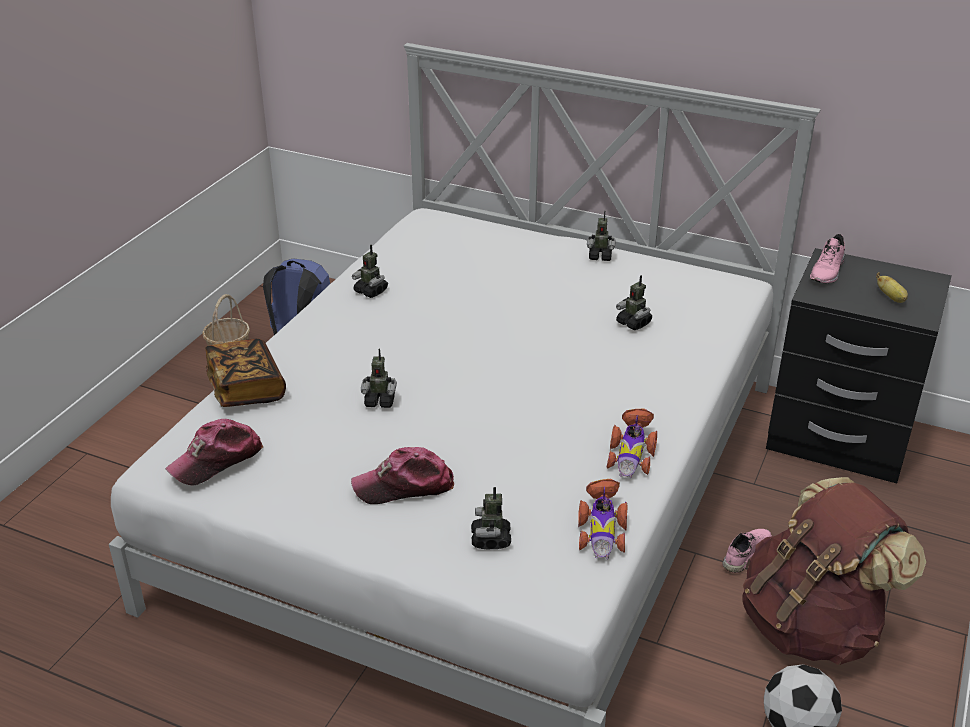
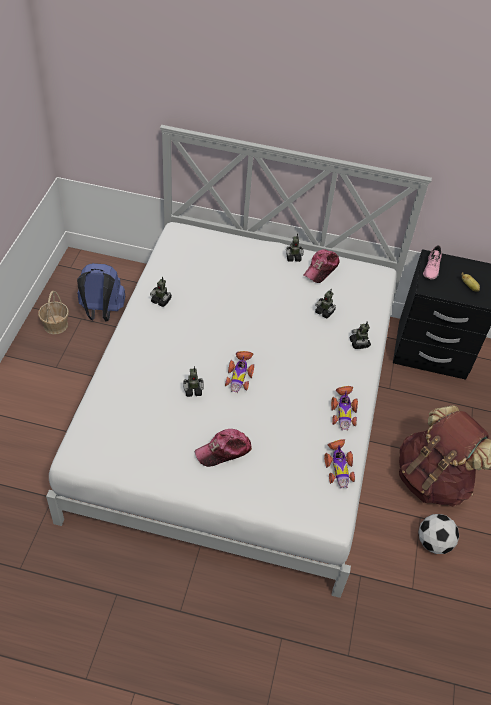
camera: 15 degrees left, 15 degrees up
cap [165,419,263,486] -> cap moved to [304,249,340,283]
book [205,338,286,407] -> none
toy robot [471,487,511,549] -> toy robot moved to [349,321,371,349]
pink shoe [722,529,772,573] -> none
none -> toy car [225,351,254,393]

